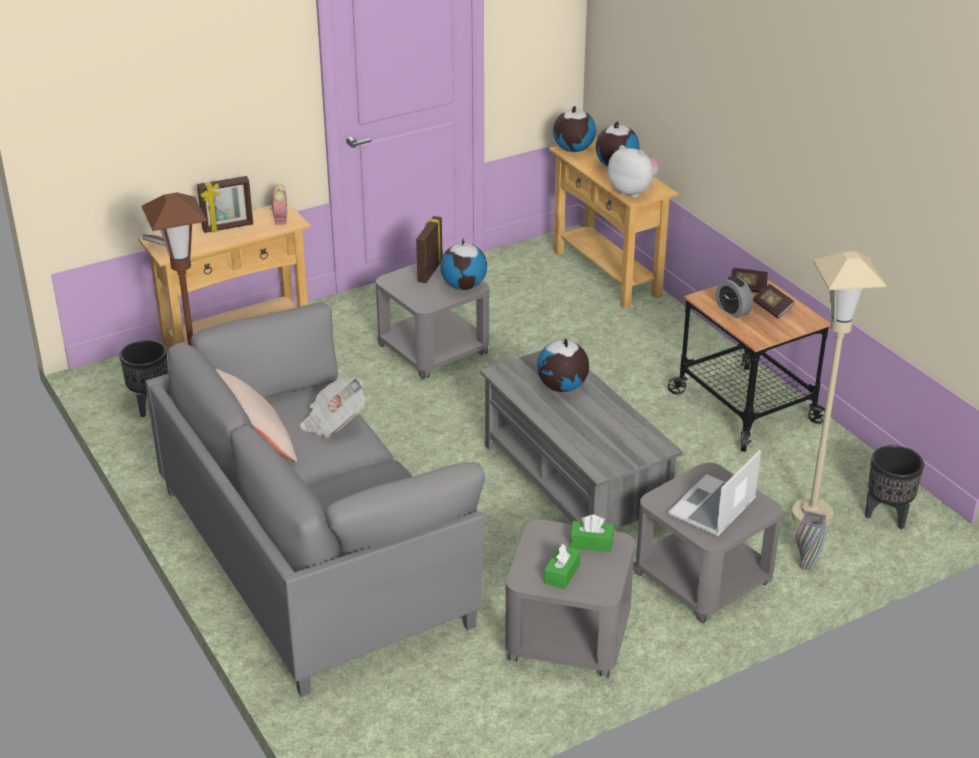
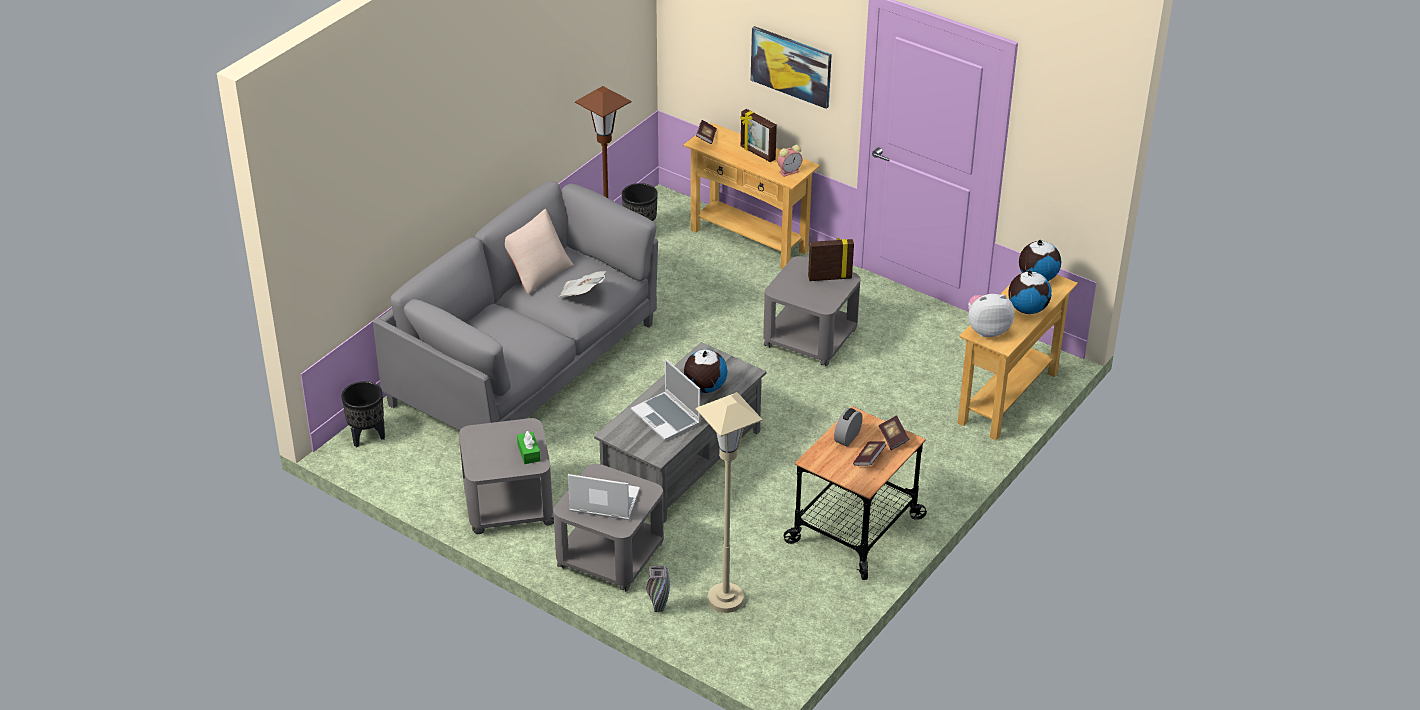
camera: 65 degrees right, 5 degrees up
globe [440,239,487,290] -> none
green tissue box [544,544,581,589] -> none
plush toy [608,145,659,198] -> plush toy turned 105 degrees counterclockwise [968,294,1015,337]
black planter [865,445,924,529] -> black planter moved to [341,381,385,447]
none -> laptop [631,359,701,440]
none -> picture [751,26,832,109]

